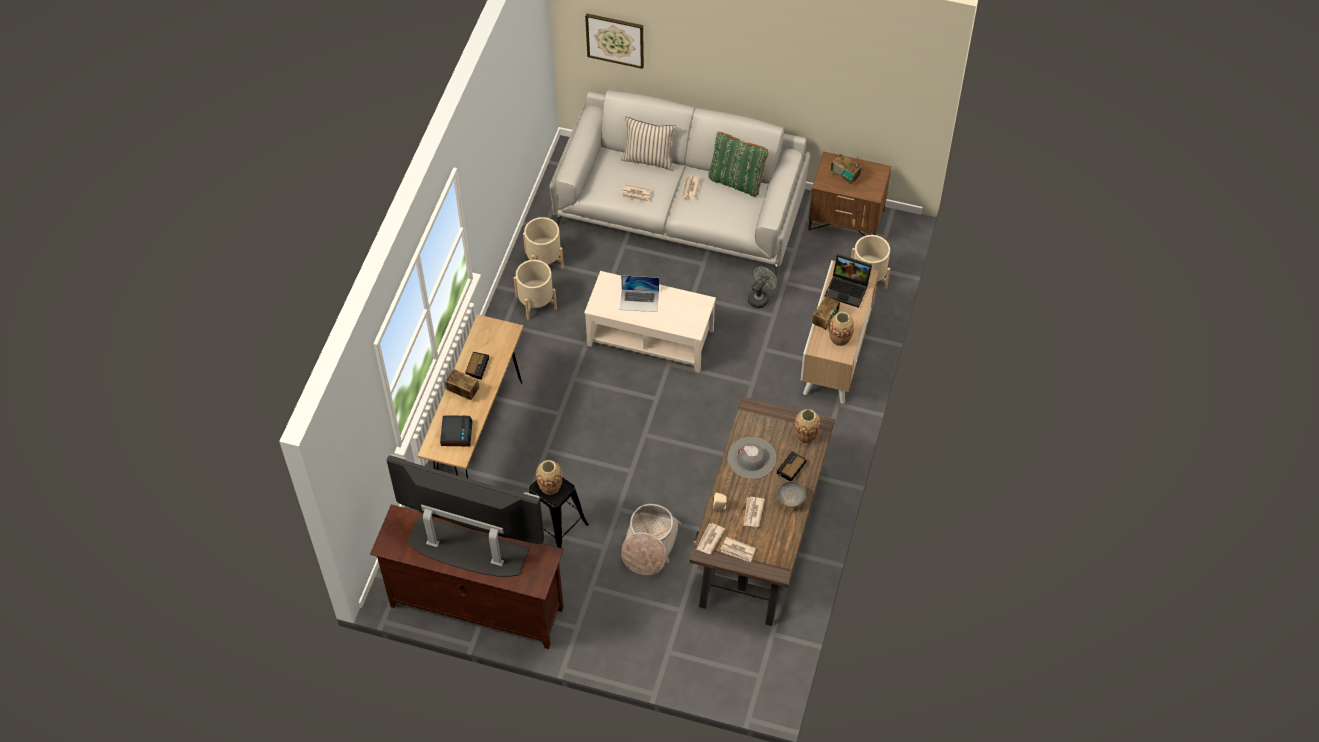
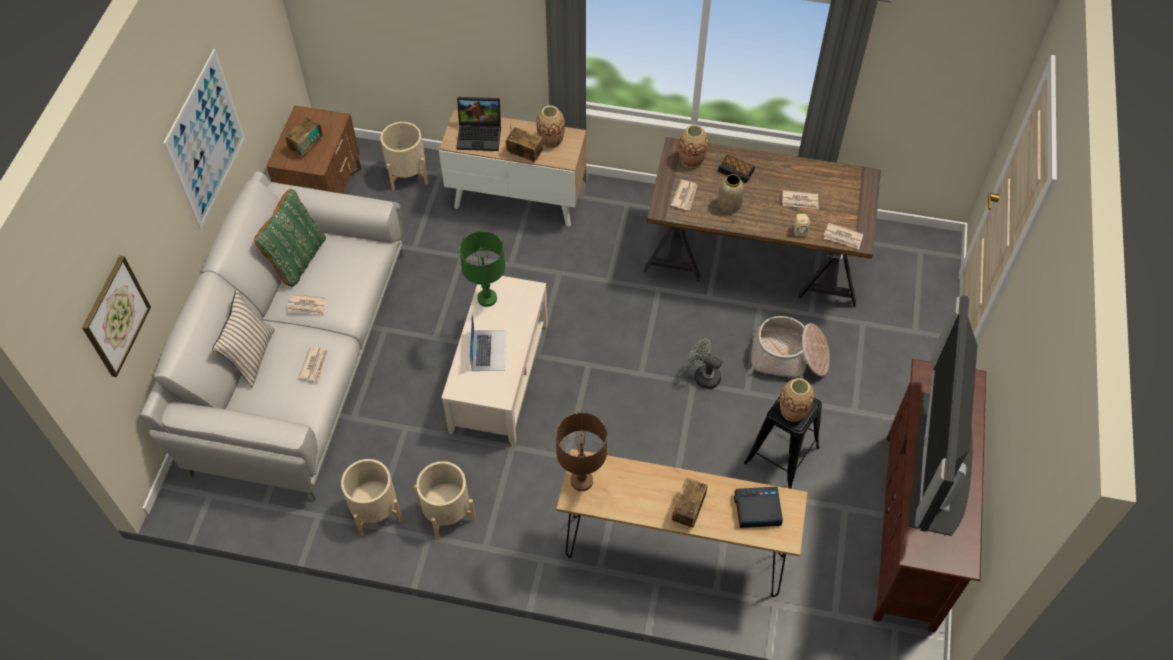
camera: 95 degrees left, 0 degrees up
alarm clock [465,352,489,380] -> none
newspaper [721,537,756,562] -> newspaper moved to [671,180,698,210]
grey hat [728,437,776,479] -> vase [718,174,744,213]
grey fan [748,267,777,308] -> grey fan moved to [688,338,722,389]
grey bowl [777,481,806,508] -> none
laptop [824,254,872,308] -> laptop turned 75 degrees clockwise [456,97,501,151]
none -> picture [163,49,245,229]
none -> green table lamp [459,231,505,307]
none -> brown table lamp [556,412,607,491]

